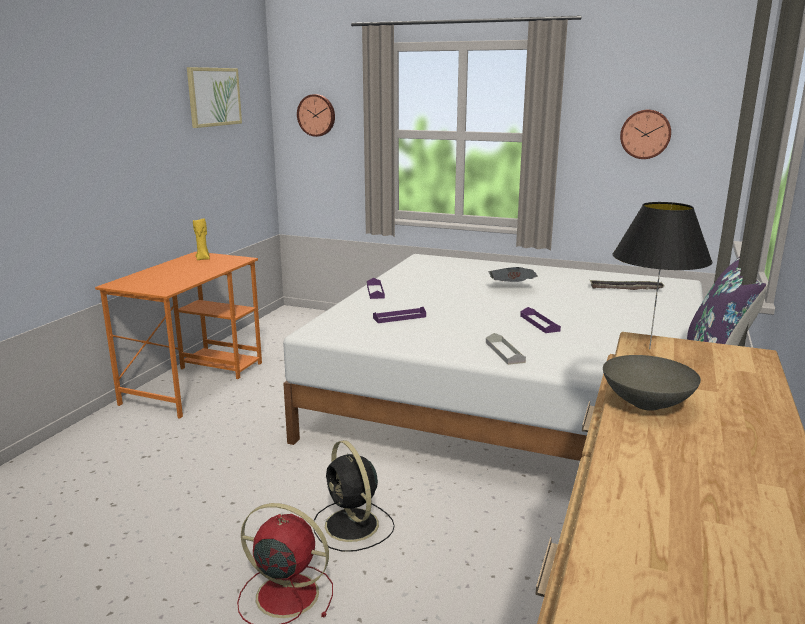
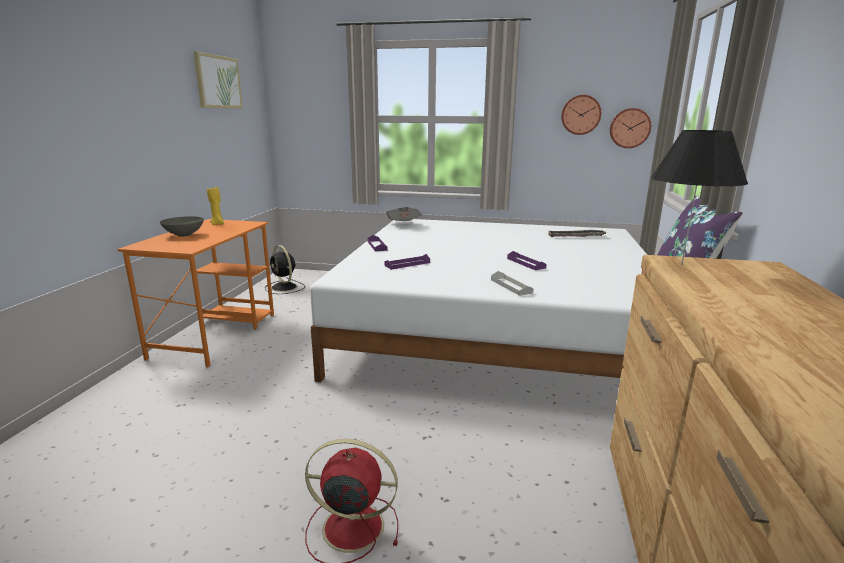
camera: 10 degrees left, 0 degrees up
wall clock [297,94,335,137] -> wall clock moved to [610,108,651,148]
black fan [314,440,395,552] -> black fan moved to [265,245,305,294]
newspaper [489,267,537,282] -> newspaper moved to [386,207,422,221]
grey bowl [603,355,701,411] -> grey bowl moved to [160,216,204,237]

